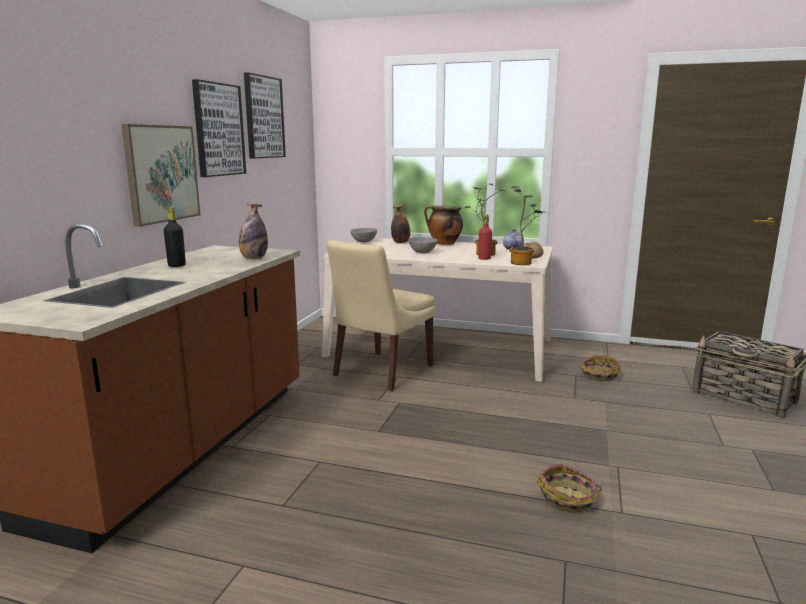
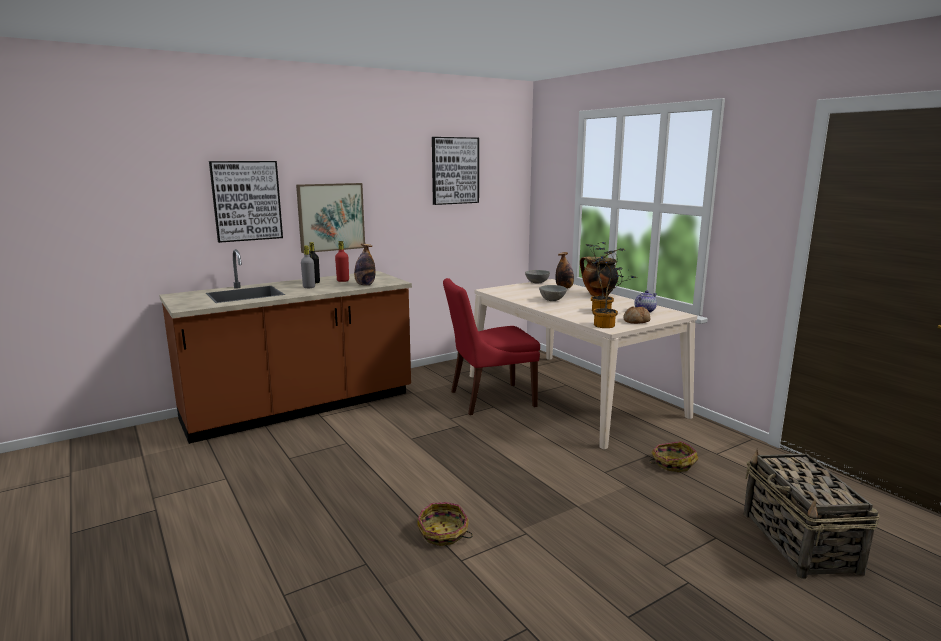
camera: 40 degrees right, 0 degrees up
picture [192,79,246,177] -> picture moved to [209,161,283,243]
beige chair [327,240,435,391] -> red chair [443,278,540,415]
red bottle [478,215,492,260] -> red bottle moved to [335,241,349,282]
none -> grey bottle [301,245,315,288]

